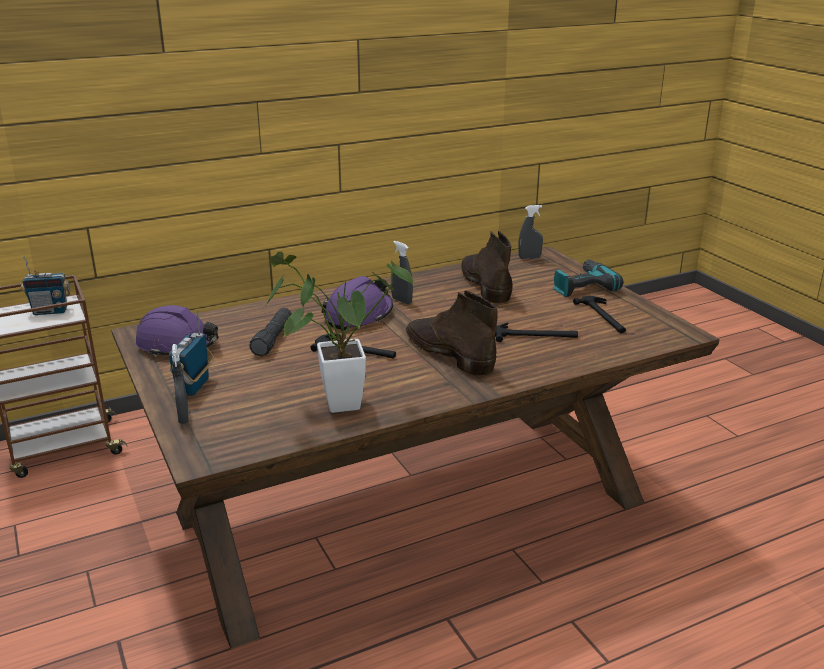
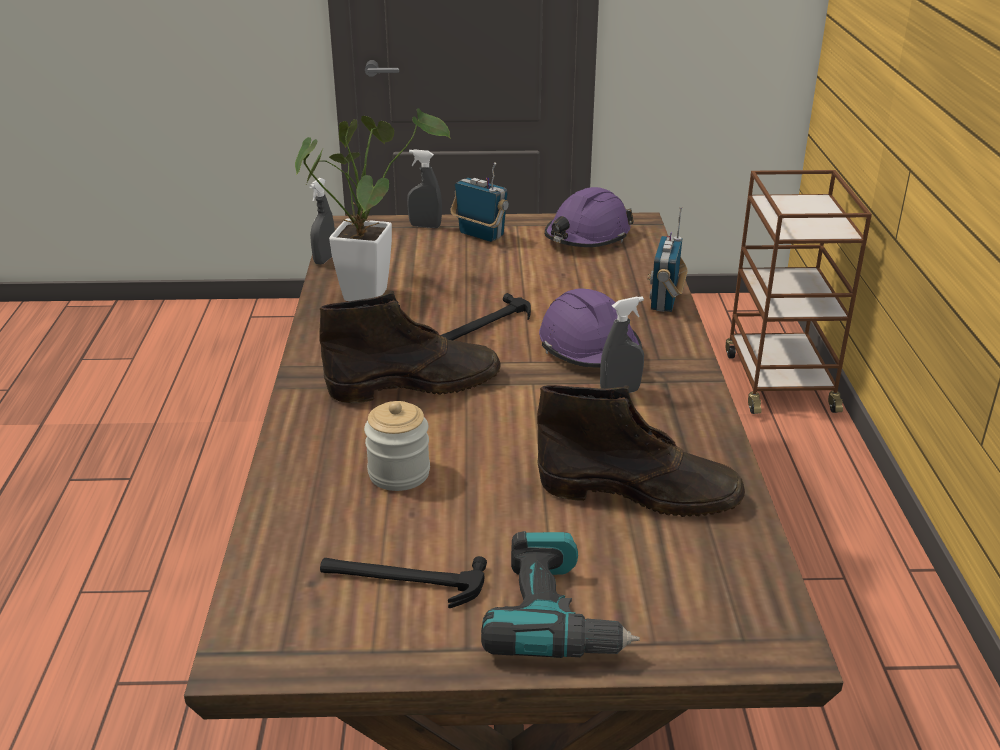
camera: 115 degrees right, 5 degrees up
radio [21,256,70,315] -> radio moved to [647,207,688,312]
black flashlight [249,308,292,356] -> none
hammer [495,323,578,342] -> jar [364,401,430,491]
grey spray bottle [518,205,543,259] -> grey spray bottle moved to [309,178,335,264]

